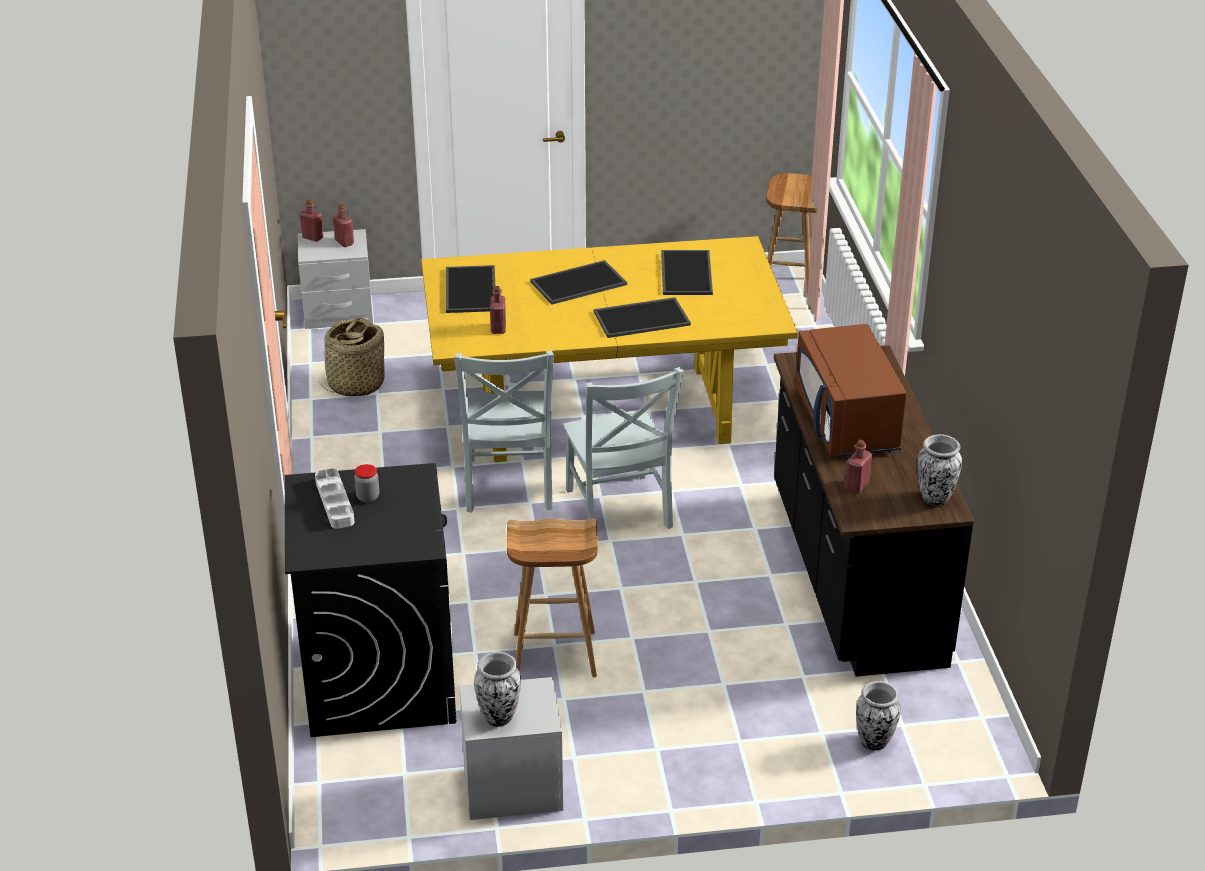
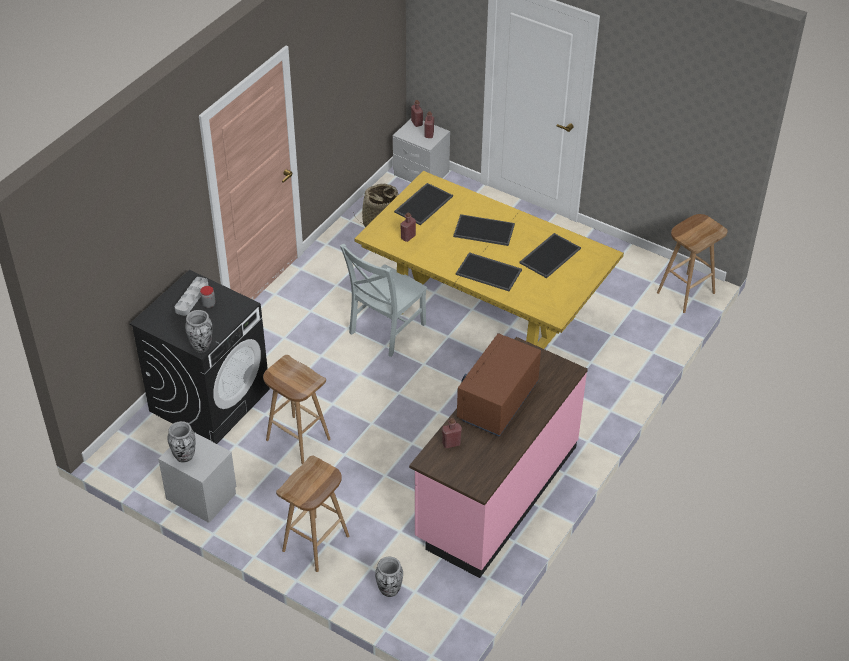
camera: 40 degrees right, 10 degrees up
grey chair [563,367,684,529] -> none
black counter [774,345,974,677] -> pink counter [409,337,588,578]
vase [917,434,962,506] -> vase moved to [185,310,212,353]
none -> brown stool [276,456,350,572]

